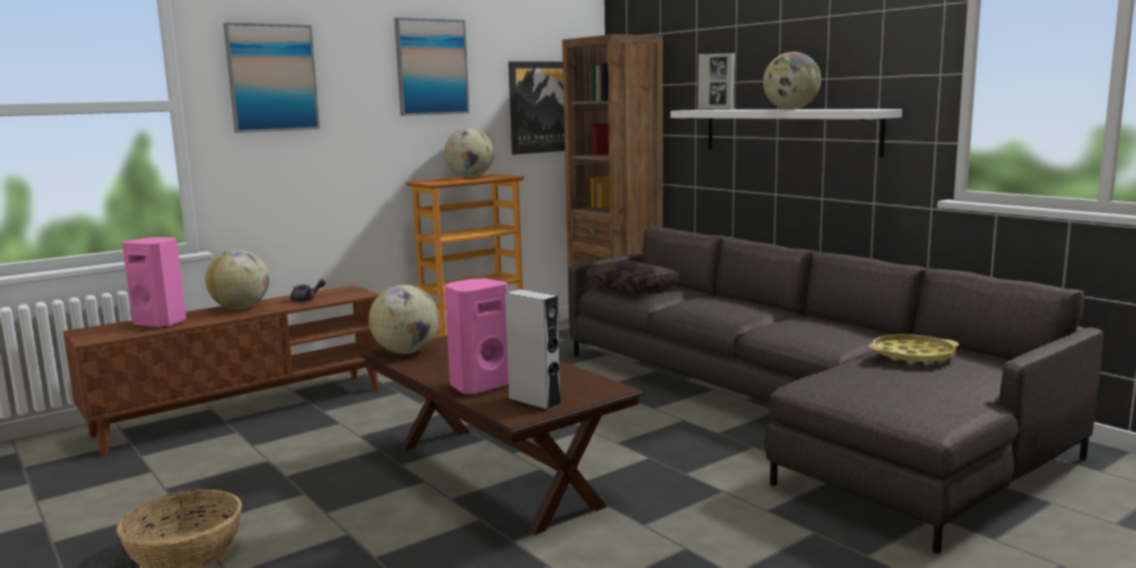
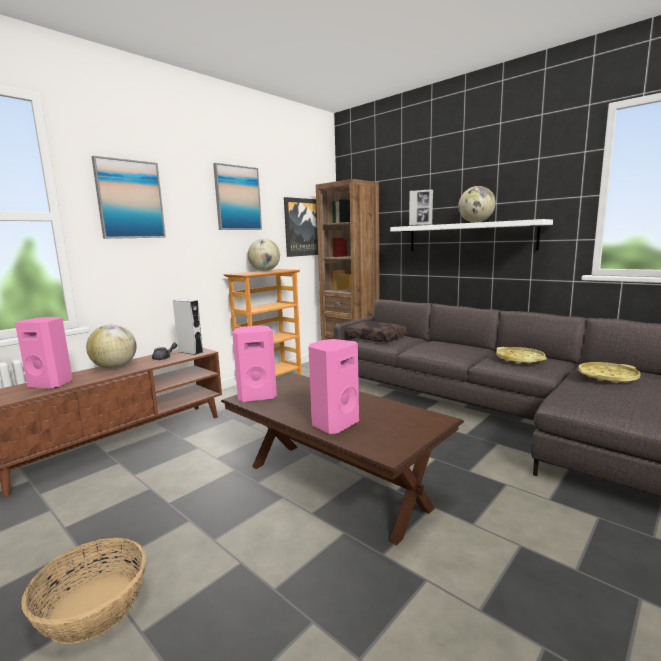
camera: 10 degrees left, 0 degrees up
globe [369,285,439,354] -> pink speaker [232,325,277,402]
grey speaker [505,289,562,411] -> grey speaker moved to [173,299,204,355]
none -> yellow tray [496,347,547,364]

